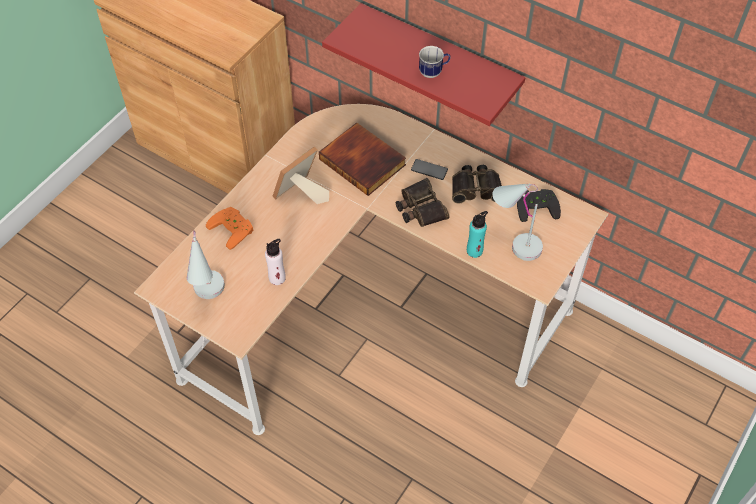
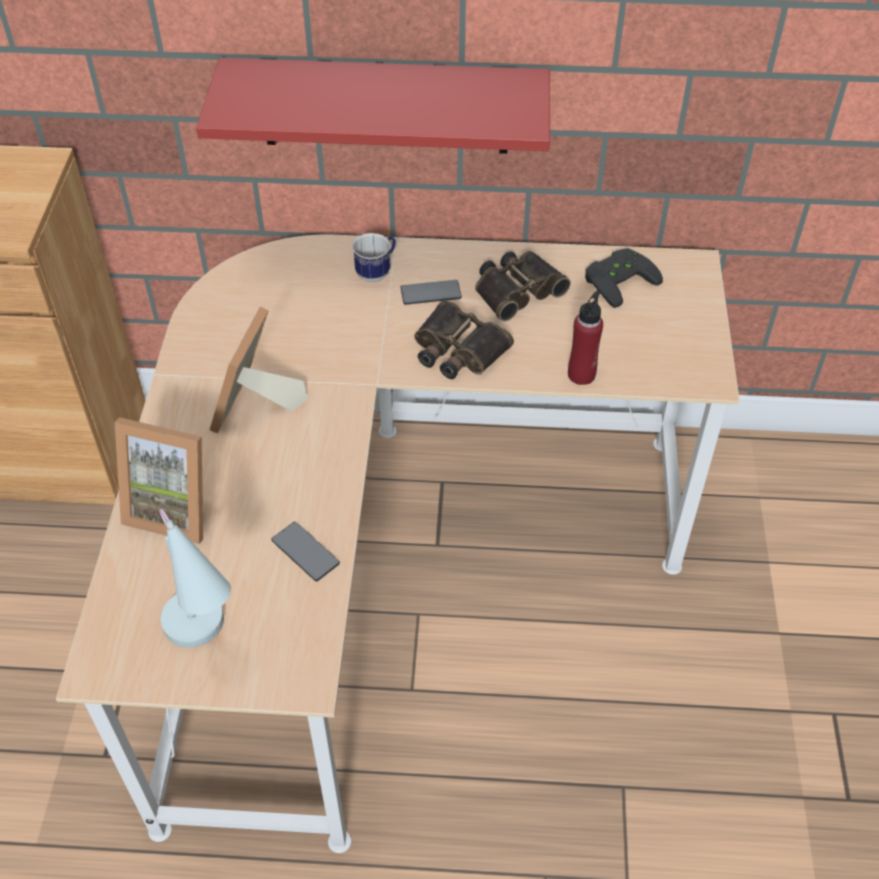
camera: 30 degrees left, 5 degrees down
orange game controller [206,207,253,250] -> picture frame [115,417,203,544]
white bottle [265,239,286,285] -> phone [272,522,340,581]
book [319,123,406,196] -> none
mug [419,46,451,78] -> mug moved to [352,233,396,282]
turquoise bottle [467,211,488,258] -> red bottle [568,291,603,385]
white table lamp [492,184,543,261] -> none

